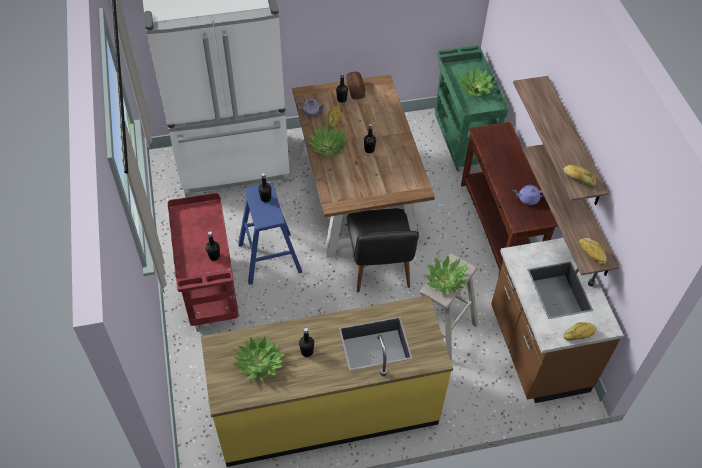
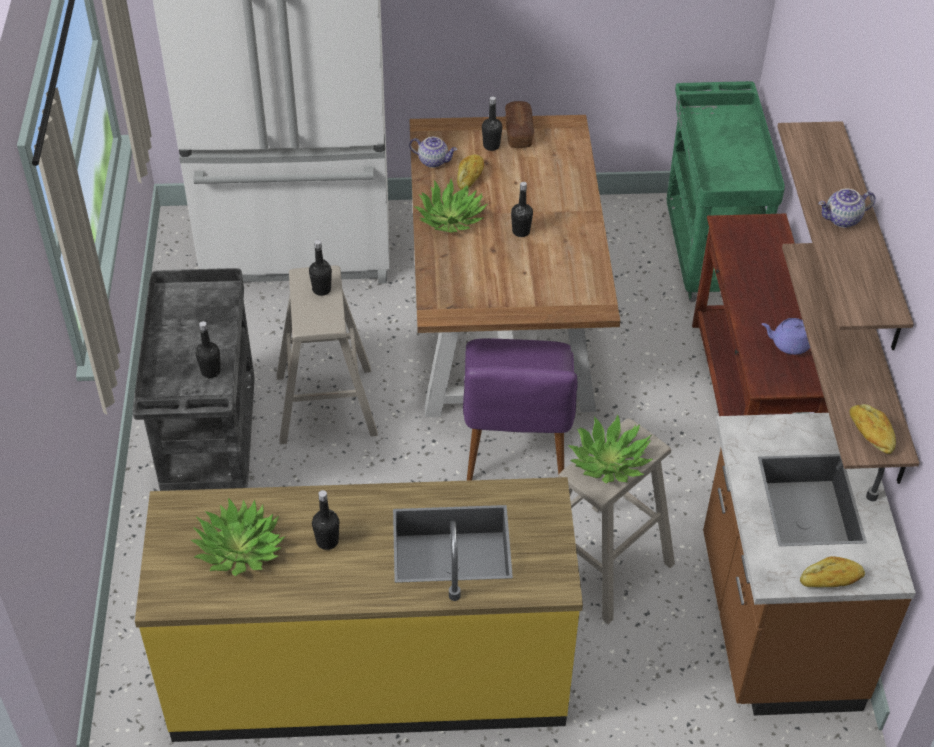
camera: 10 degrees right, 5 degrees down
red cart [168,193,239,332] -> black cart [132,268,254,491]
blue stool [238,183,303,285] -> beige stool [277,266,378,444]
black chair [347,209,419,292] -> purple chair [463,338,578,481]
potted plant [458,67,496,96] -> none
bread [563,165,596,187] -> none
none -> teapot [818,189,876,228]

